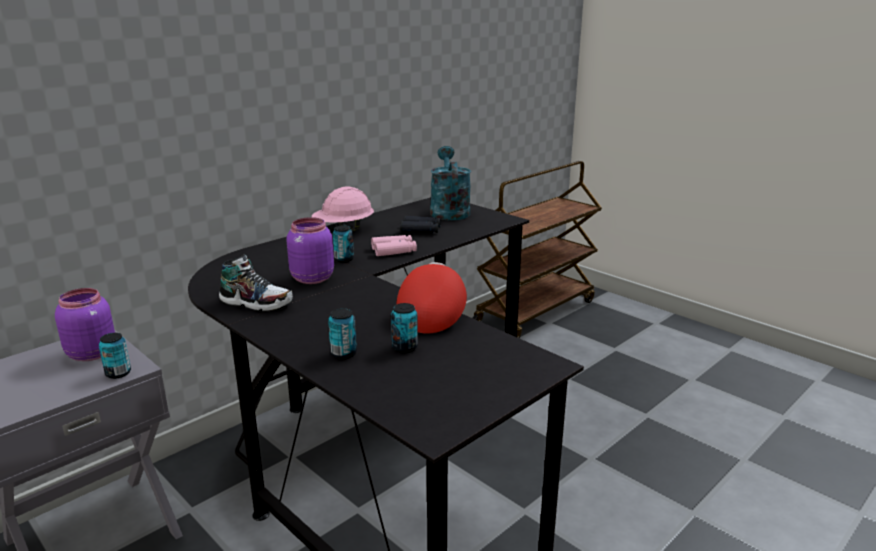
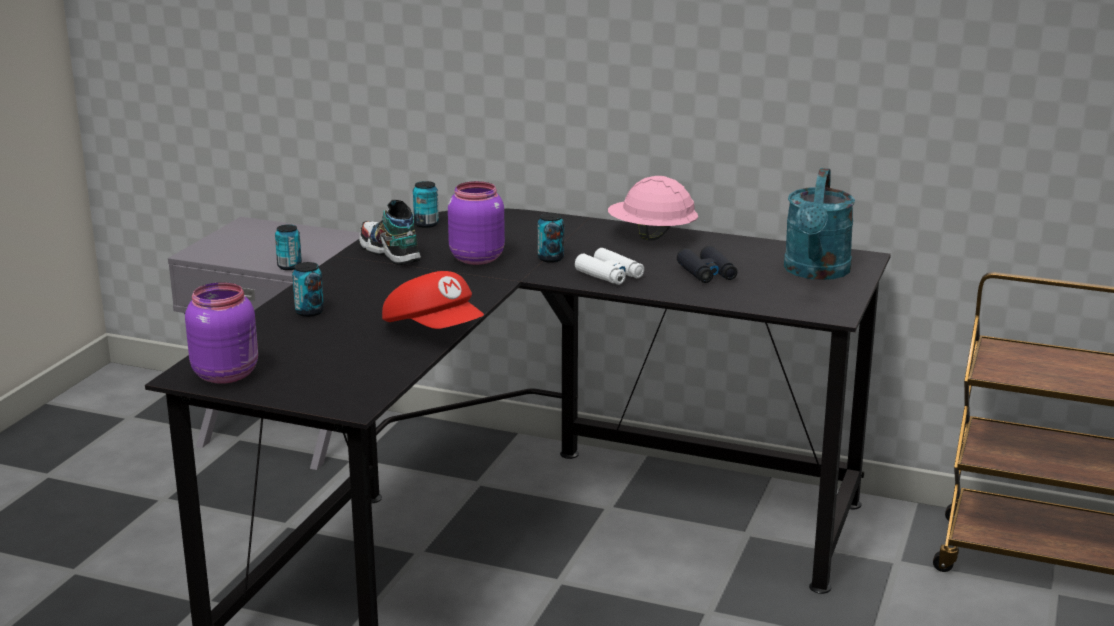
camera: 65 degrees right, 0 degrees up
purple jar [55,288,115,361] -> purple jar moved to [185,282,258,384]
shoe [219,254,293,312] -> shoe turned 150 degrees clockwise [359,200,421,265]
pink binoculars [371,235,417,256] -> white binoculars [575,248,644,285]
can [391,303,418,353] -> can moved to [413,181,439,228]
red cap [396,262,467,334] -> red cap turned 60 degrees clockwise [382,271,484,329]
turquoise watering can [430,146,471,221] -> turquoise watering can turned 135 degrees clockwise [784,168,855,280]

